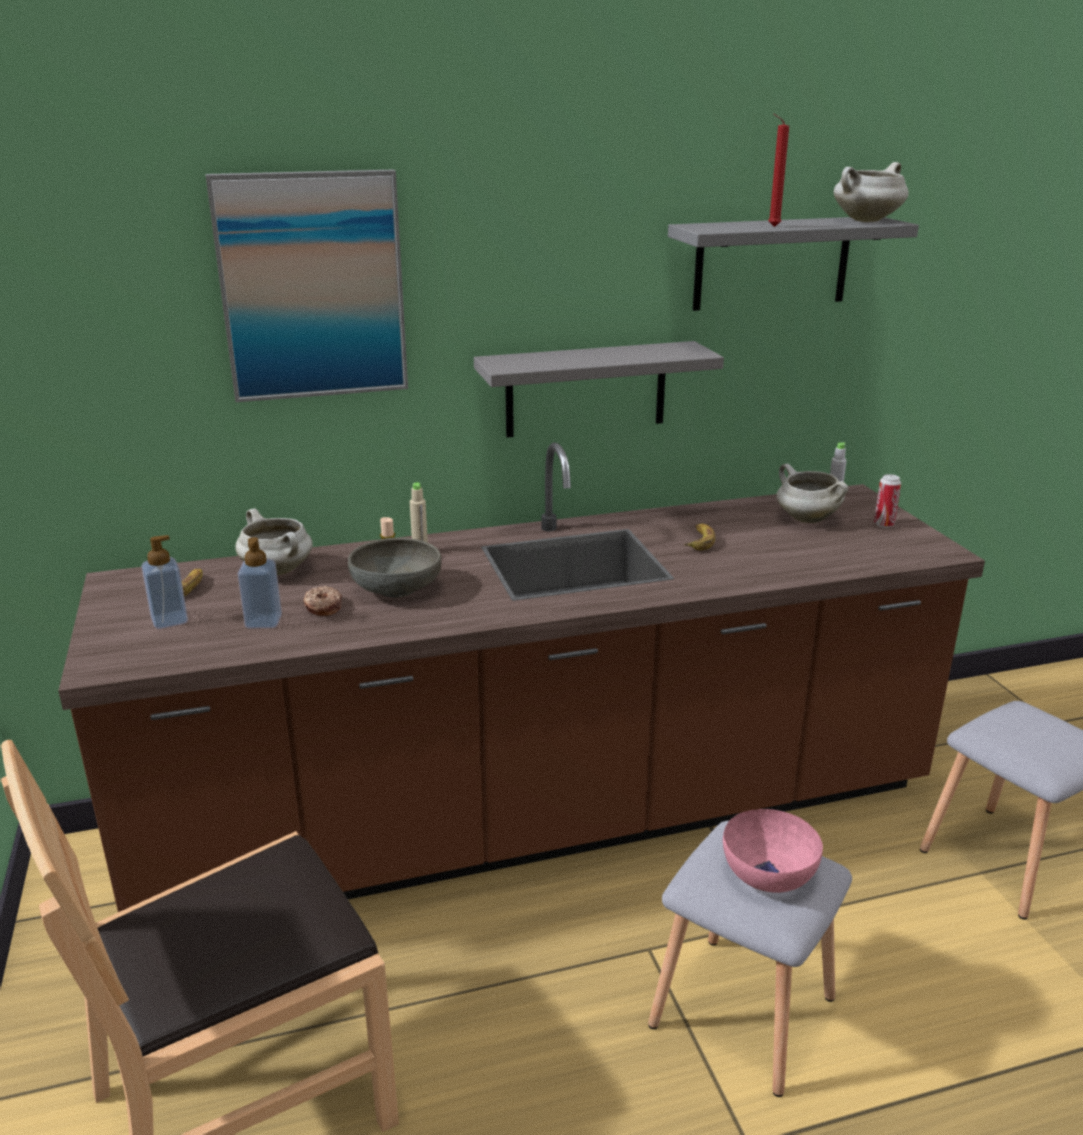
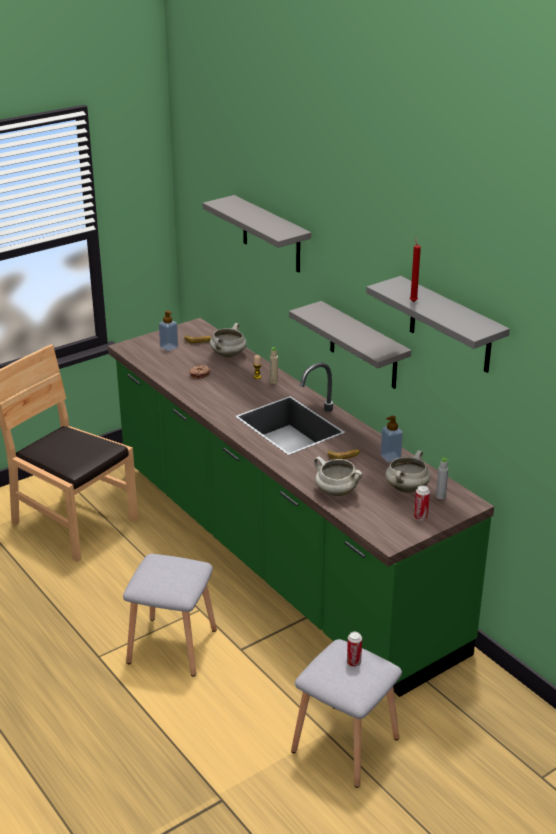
camera: 70 degrees right, 5 degrees up
brown counter [58,442,985,912] -> green counter [108,318,494,697]
picture [206,170,408,402] -> grey shelf [202,195,311,272]
soap dispenser [238,537,282,628] -> soap dispenser moved to [380,416,403,462]
grey bowl [348,538,442,598] -> none
pink bowl [723,809,823,893] -> none
white cooking pot [833,162,908,222] -> white cooking pot moved to [314,457,363,496]
none -> can [347,632,362,667]

